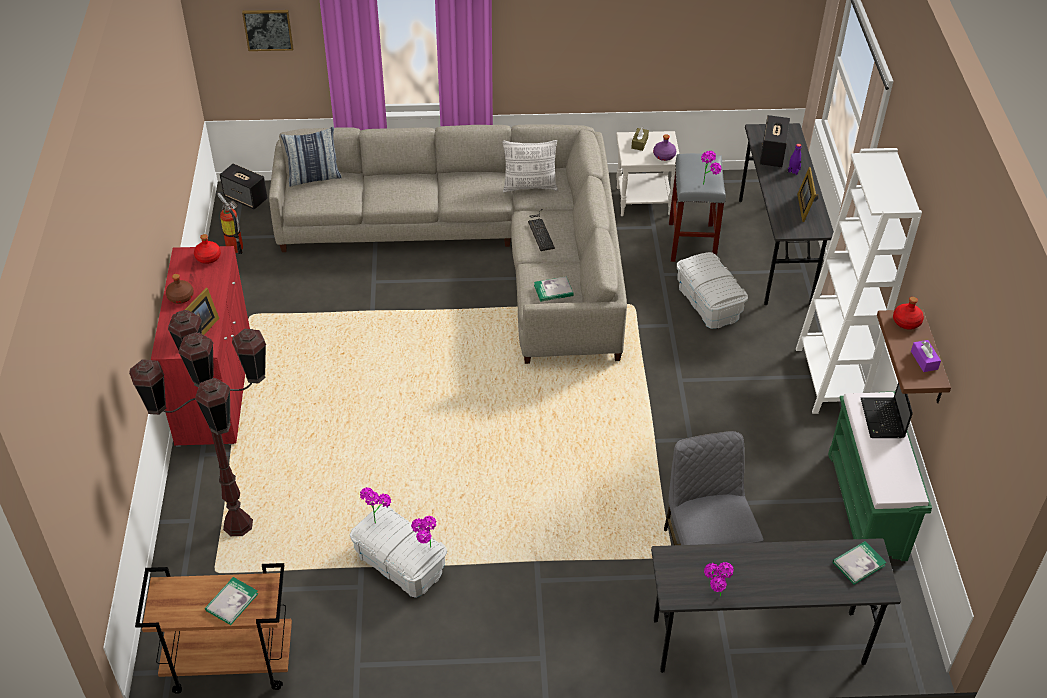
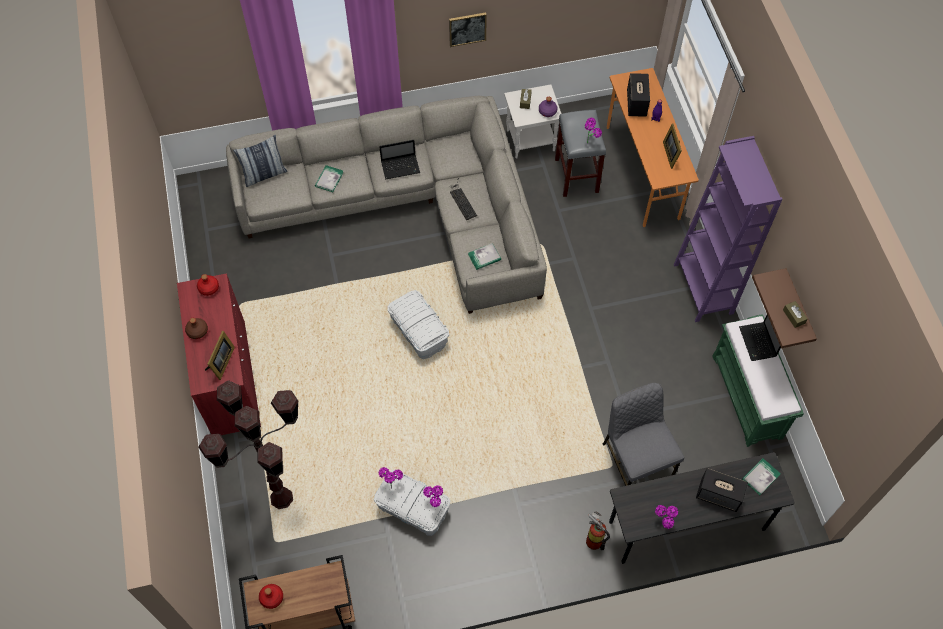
camera: 10 degrees left, 15 degrees up
book [205,577,258,625] -> book moved to [315,165,344,192]
fire extinguisher [217,193,243,254] -> fire extinguisher moved to [586,511,610,550]
speaker [220,163,268,210] -> speaker moved to [696,468,748,512]
picture [242,10,294,51] -> picture moved to [449,12,487,47]
pillow [502,140,558,192] -> none
white storage box [677,252,748,329] -> white storage box moved to [388,290,449,359]
grey desk [739,123,834,305] -> orange desk [607,68,699,227]
white bookcase [796,148,922,414] -> purple bookcase [674,136,782,322]
red bottle [893,297,924,330] -> red bottle moved to [259,584,283,609]
purple tissue box [911,340,941,372] -> brown tissue box [783,301,808,328]
none -> laptop [379,140,420,179]

